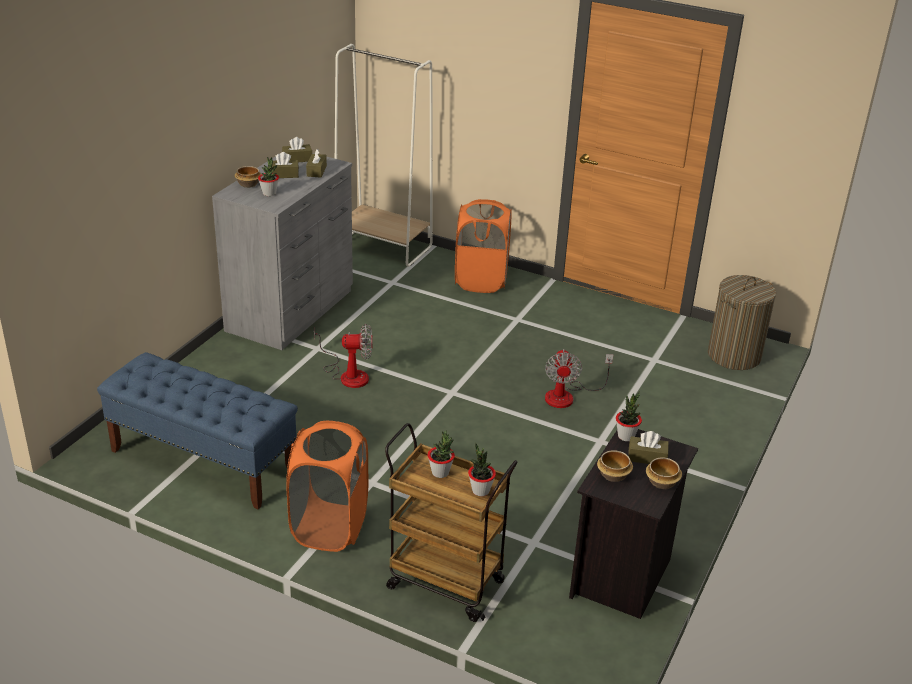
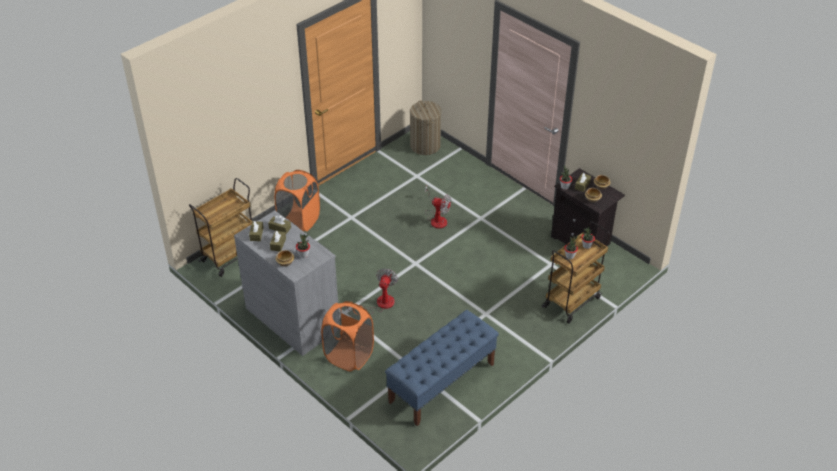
camera: 70 degrees left, 10 degrees up
orange laundry basket [286,421,368,552] -> orange laundry basket moved to [321,301,374,371]
clothes rack [335,44,433,267] -> brown cart [189,178,252,277]

